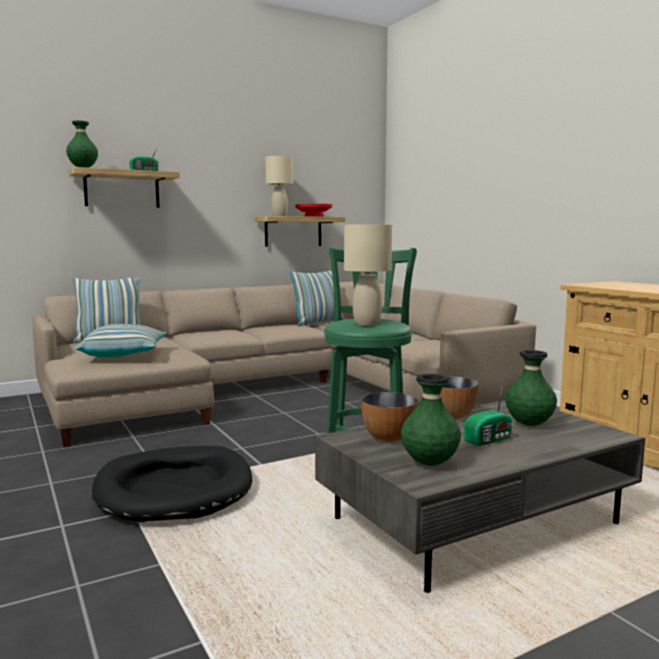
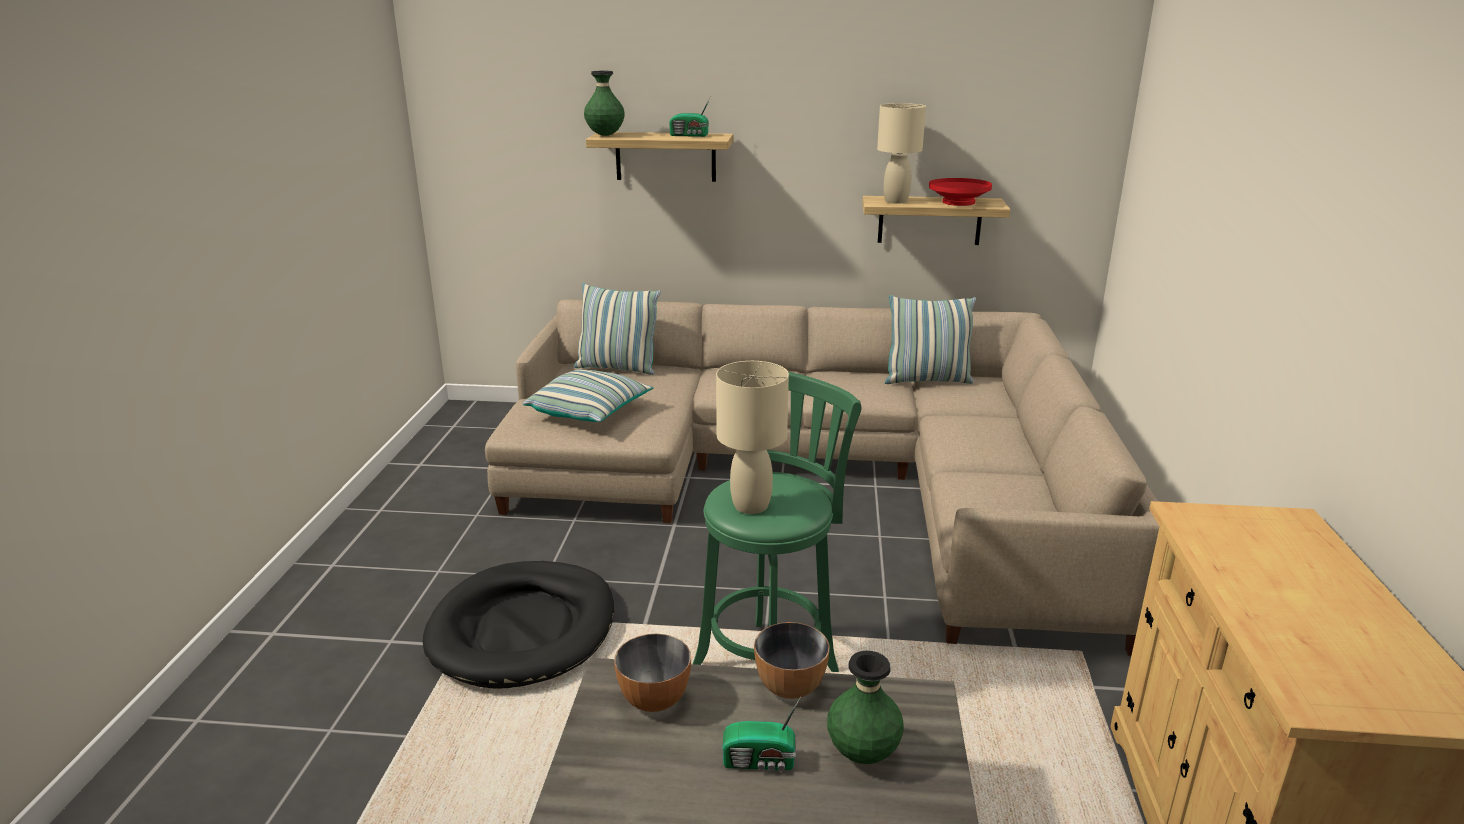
camera: 35 degrees right, 15 degrees up
green vase [401,374,461,466] -> none

